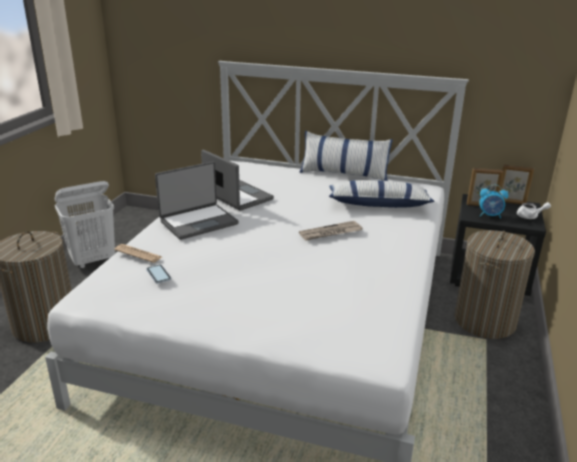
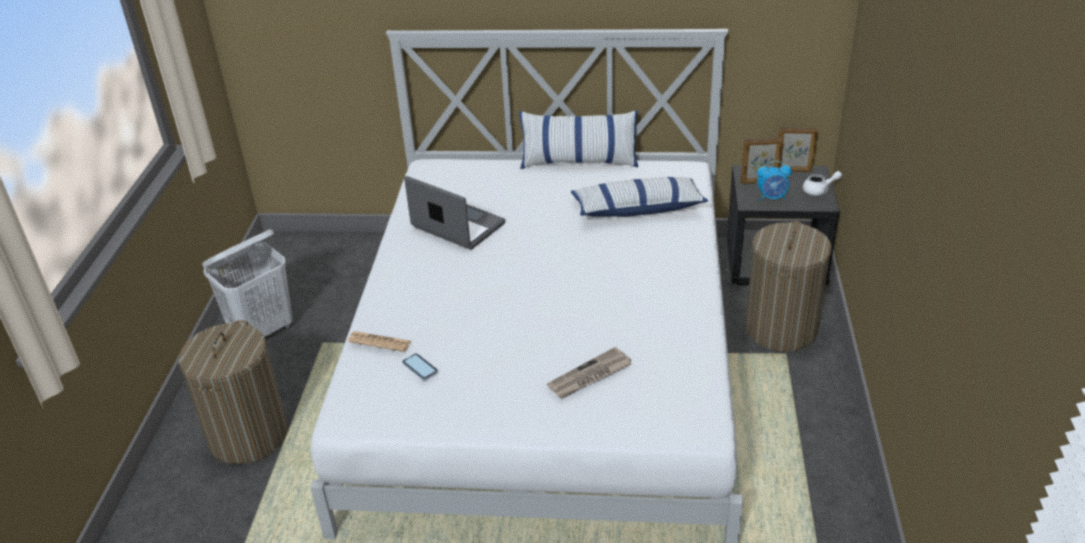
camera: 10 degrees left, 10 degrees up
laptop [155,162,239,240] -> none
newspaper [299,221,363,241] -> newspaper moved to [547,347,631,398]

